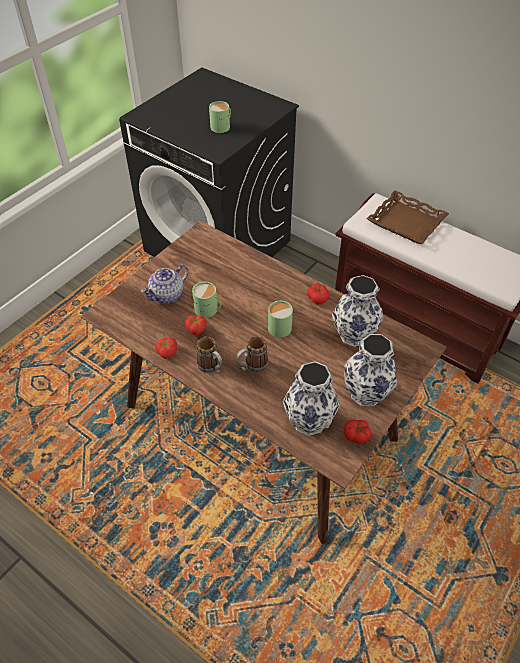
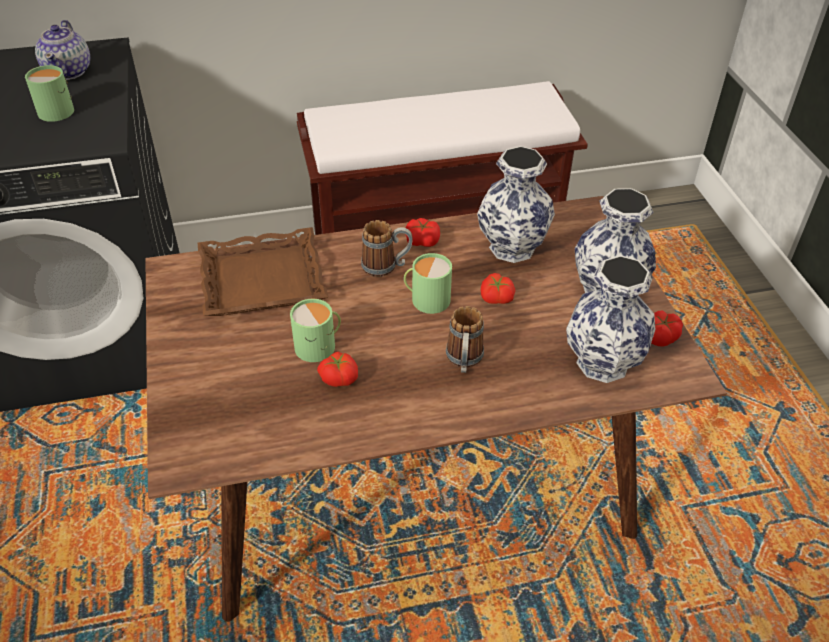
camera: 50 degrees left, 5 degrees down
teapot [140,264,188,303] -> teapot moved to [35,20,90,80]
tomato [155,337,177,359] -> tomato moved to [481,273,515,304]
mug [197,337,223,374] -> mug moved to [361,220,412,277]
brown tray [367,190,449,244] -> brown tray moved to [198,227,328,316]

